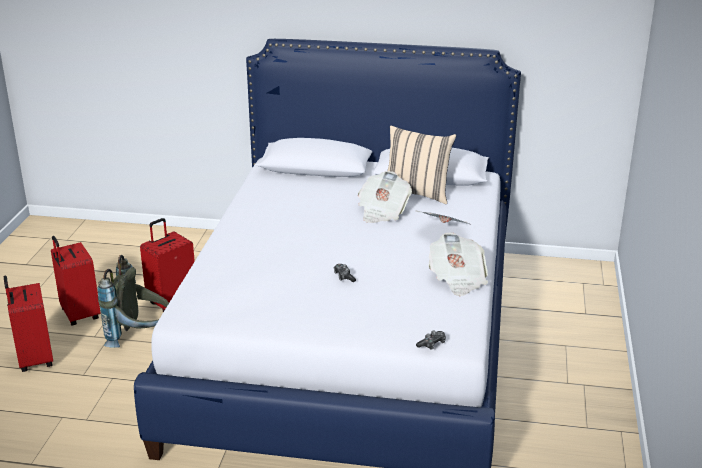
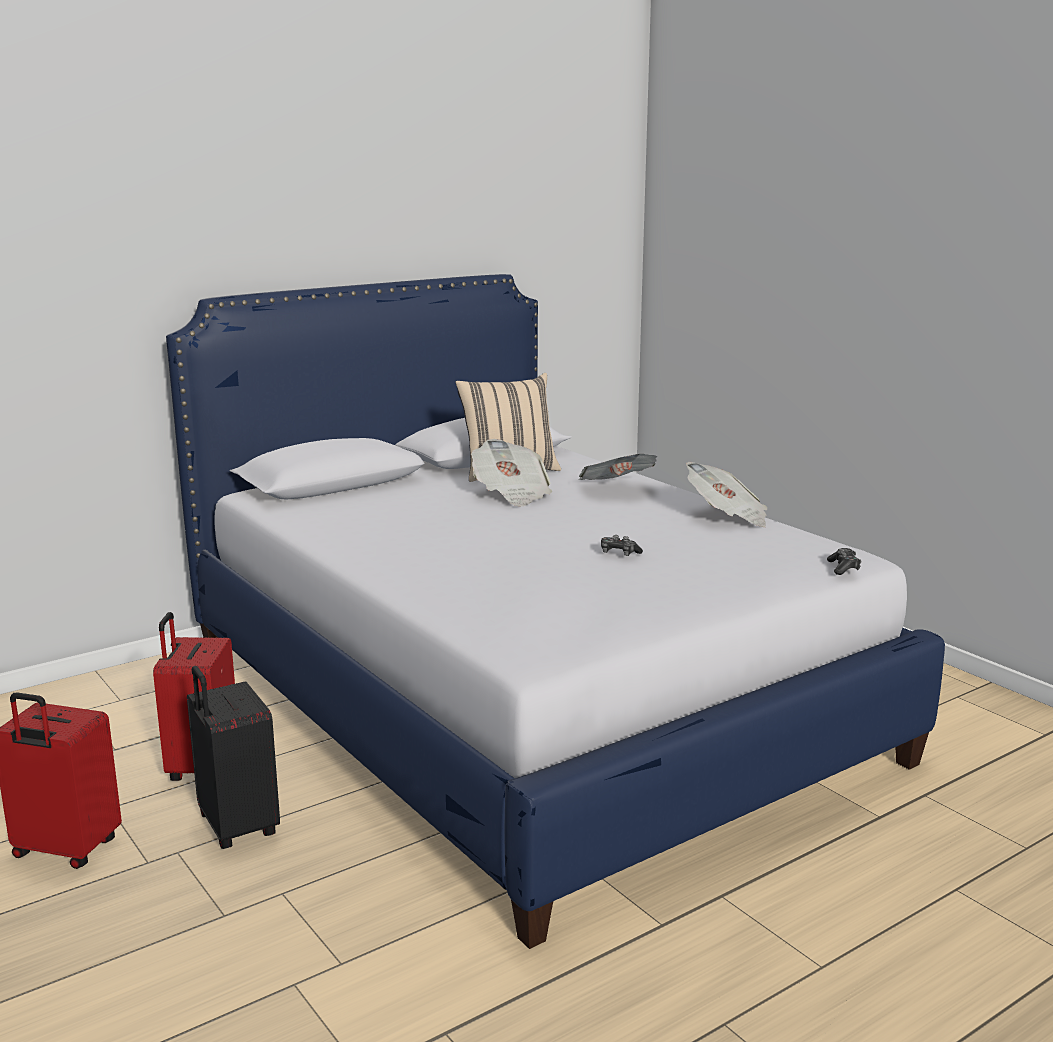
camera: 45 degrees left, 10 degrees down
red suitcase [4,276,53,372] -> none
grey backpack [97,255,169,348] -> black suitcase [187,666,280,849]

